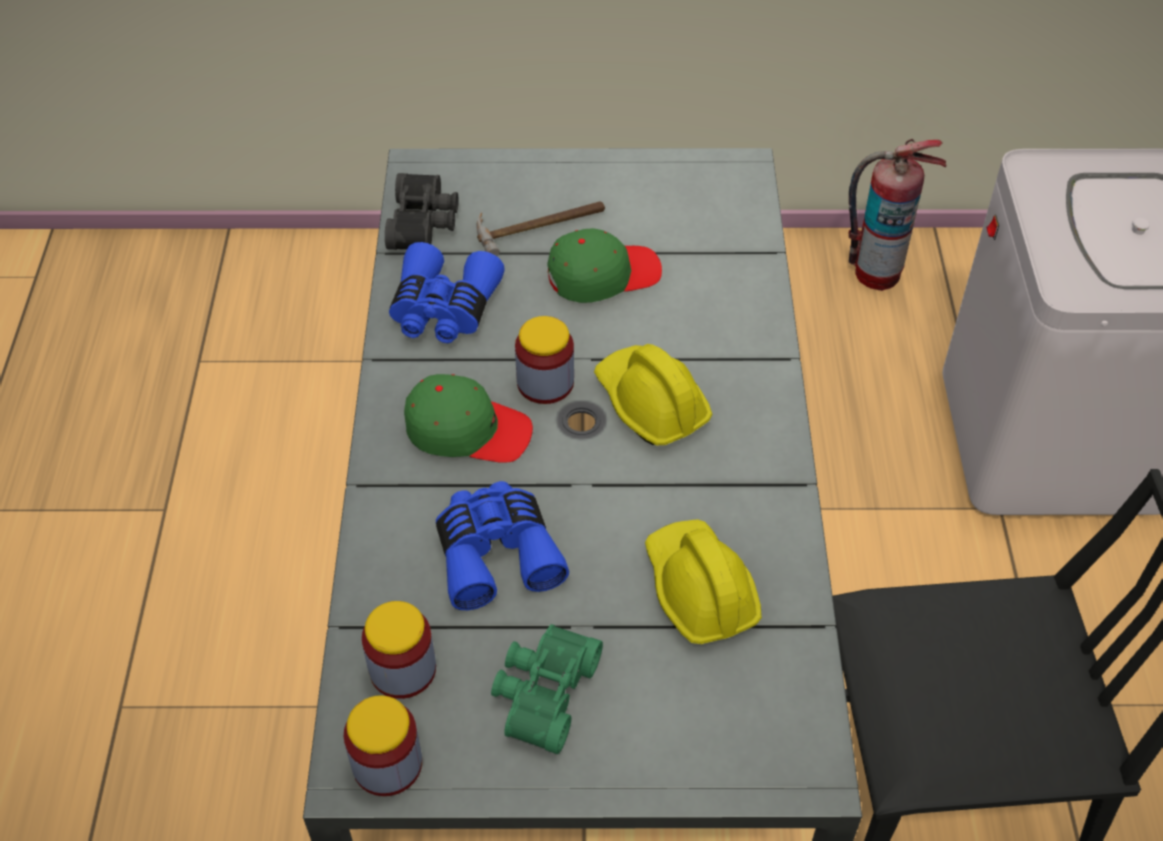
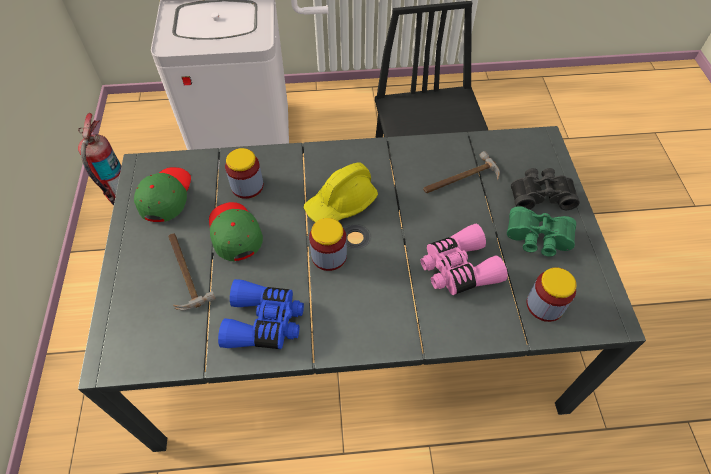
camera: 95 degrees left, 5 degrees up
jar [344,695,422,796] -> jar moved to [225,148,263,199]
black binoculars [385,173,459,250] -> black binoculars moved to [511,168,580,210]
green cap [404,374,533,463] -> green cap moved to [134,167,191,222]
blue binoculars [436,481,569,610] -> pink binoculars [421,224,508,295]
yellow hard hat [645,519,762,644] -> hammer [423,151,500,193]

